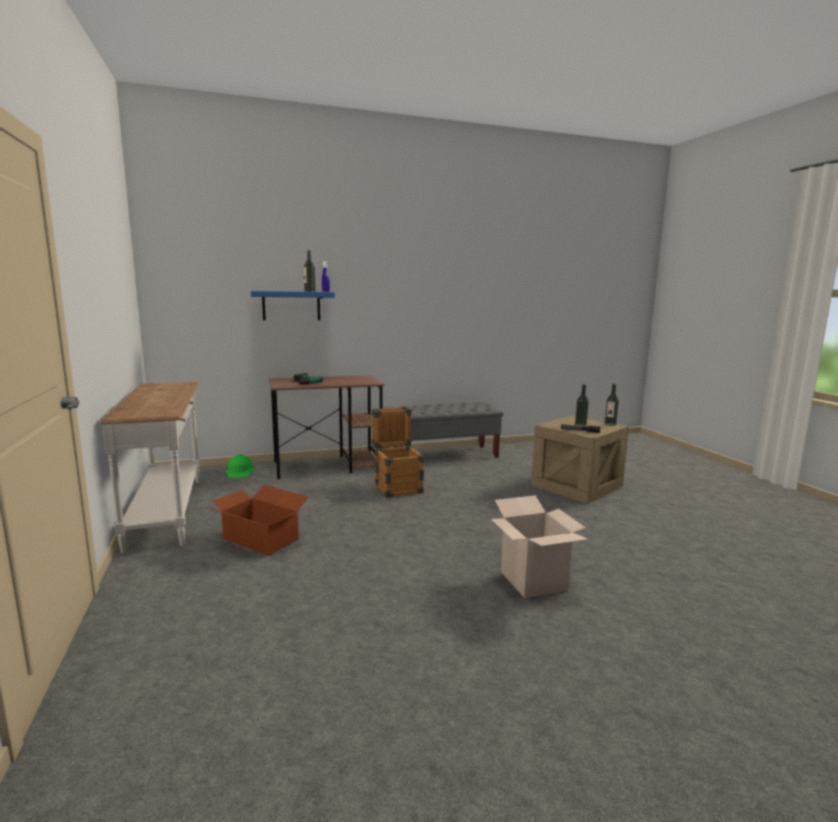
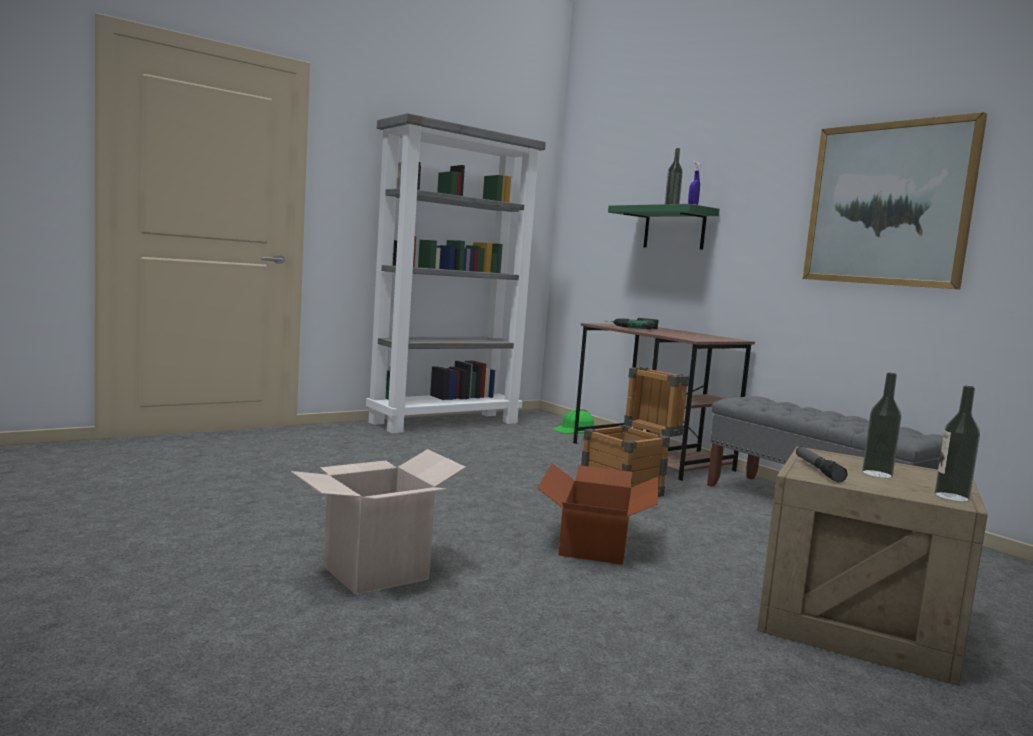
camera: 70 degrees right, 5 degrees down
white console table [100,382,200,553] -> grey bookcase [366,113,546,434]
cardboard box [208,485,308,556] -> cardboard box moved to [537,463,658,565]
blue shelf [250,291,335,320] -> green shelf [608,204,720,250]
none -> picture [803,112,987,290]

